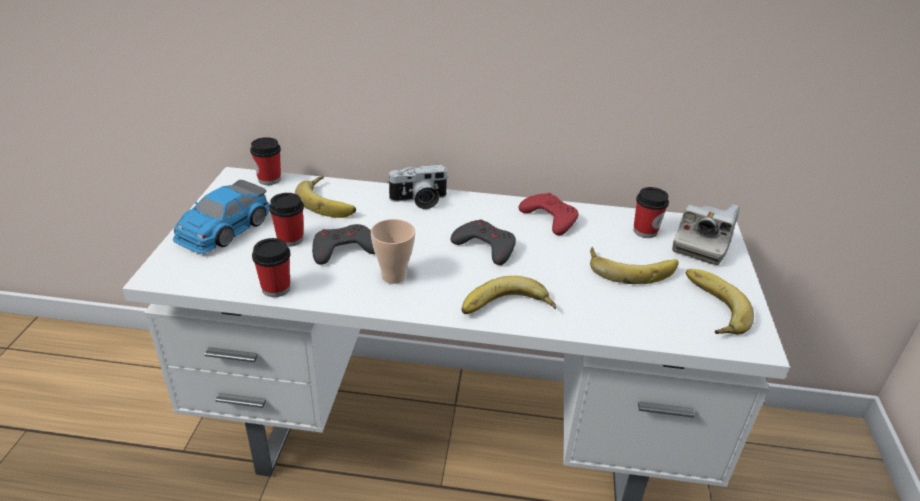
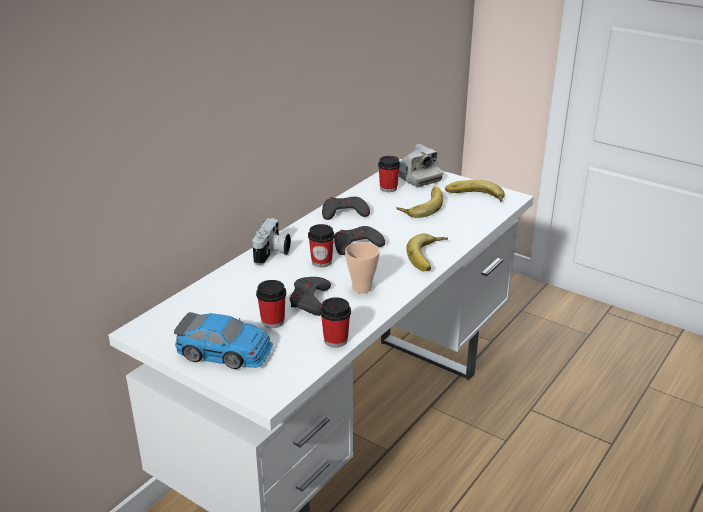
camera: 60 degrees left, 5 degrees down
toy car [173,180,269,254] -> toy car turned 45 degrees counterclockwise [174,312,273,369]
cup [250,137,281,185] -> cup moved to [308,224,335,267]
banana [295,176,356,218] -> none
red game controller [519,193,578,235] -> grey game controller [322,197,370,220]

